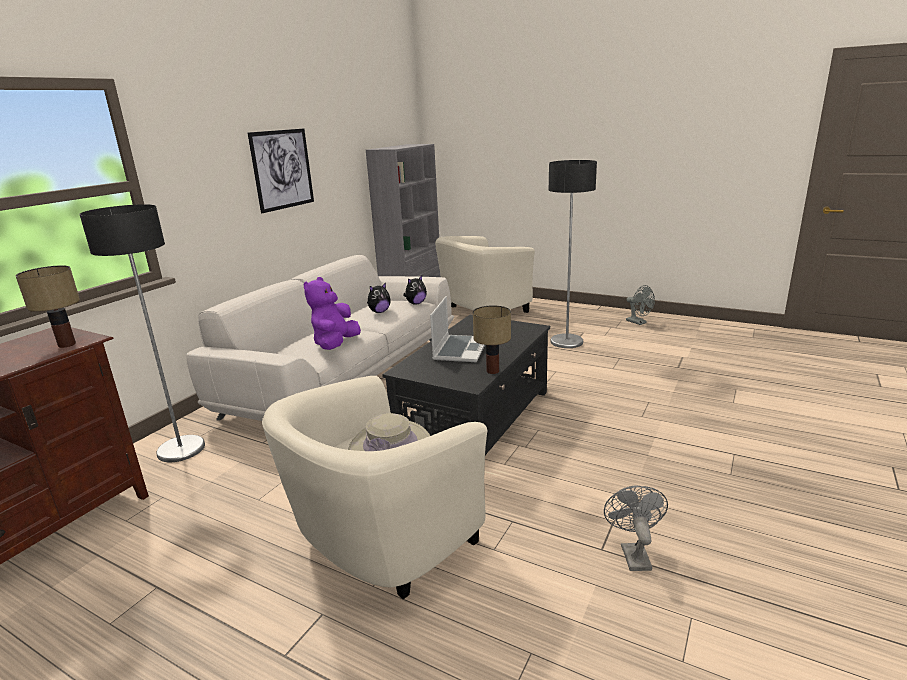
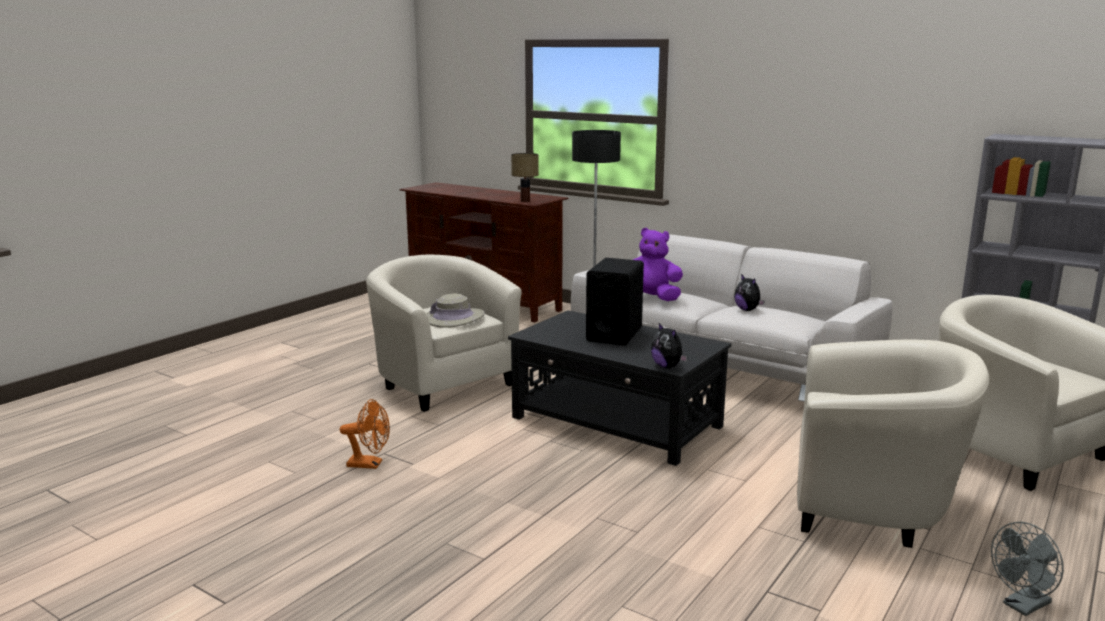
camera: 95 degrees right, 5 degrees down
picture [248,128,314,213] -> none
plush toy [403,276,427,305] -> plush toy moved to [651,323,688,368]
laptop [430,296,485,362] -> black speaker [586,258,644,345]
table lamp [473,305,511,374] -> none
floor lamp [549,160,597,348] -> beige armchair [797,339,989,548]
grey fan [604,485,668,571] -> orange fan [340,399,390,469]

